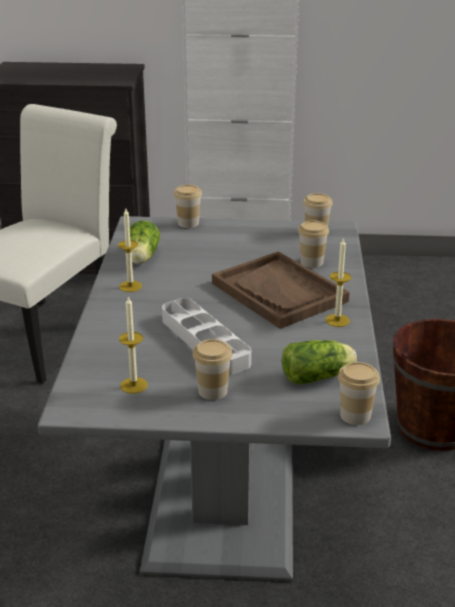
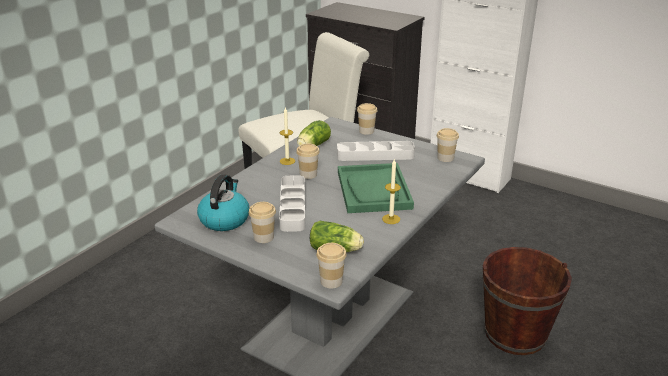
camera: 30 degrees right, 0 degrees up
candle [119,296,148,394] -> kettle [197,174,249,231]
brown tray [212,252,350,329] -> green tray [338,163,414,213]
cup [298,220,329,268] -> cup moved to [296,143,320,179]
none -> grey tray [337,141,415,161]

